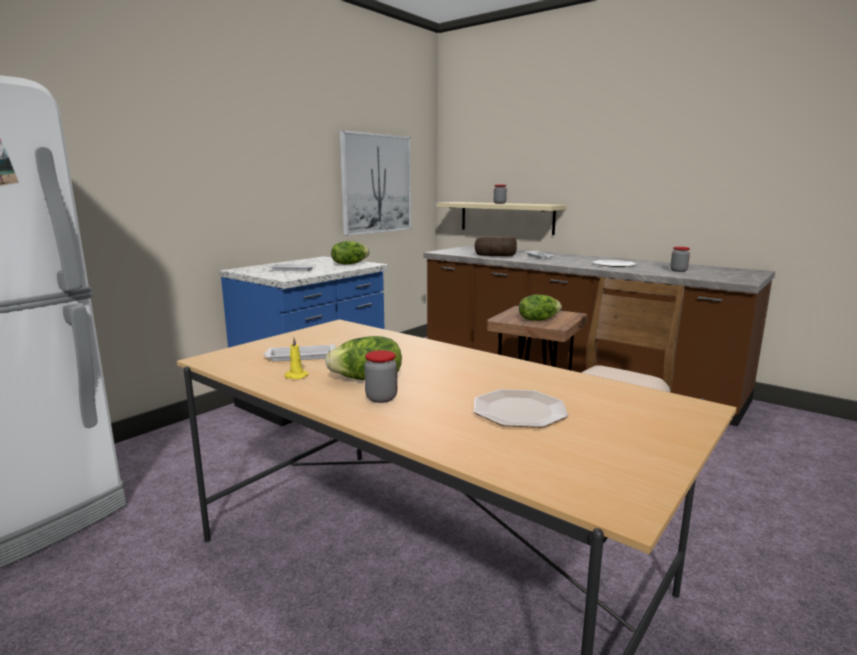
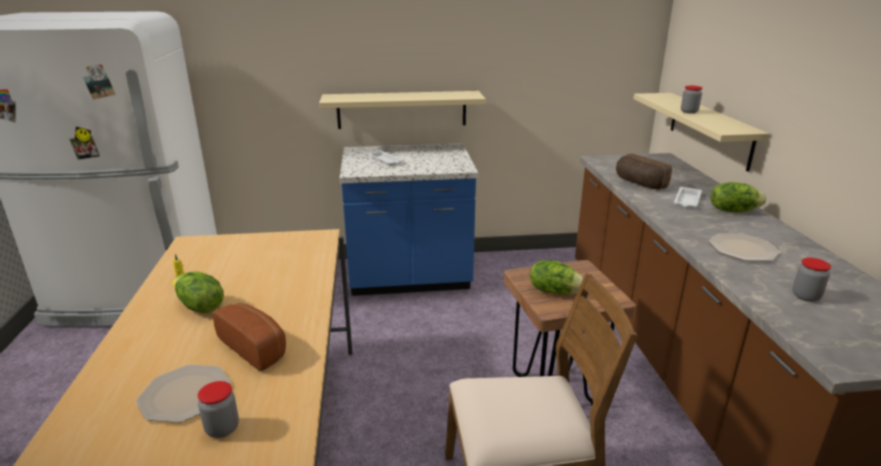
camera: 45 degrees right, 10 degrees up
white tray [263,344,336,361] -> none
lettuce [331,241,370,265] -> lettuce moved to [711,182,767,212]
picture [339,130,411,236] -> none
jar [364,350,397,403] -> jar moved to [198,381,239,438]
none -> bread [213,303,286,371]
none -> beige shelf [319,91,486,129]

